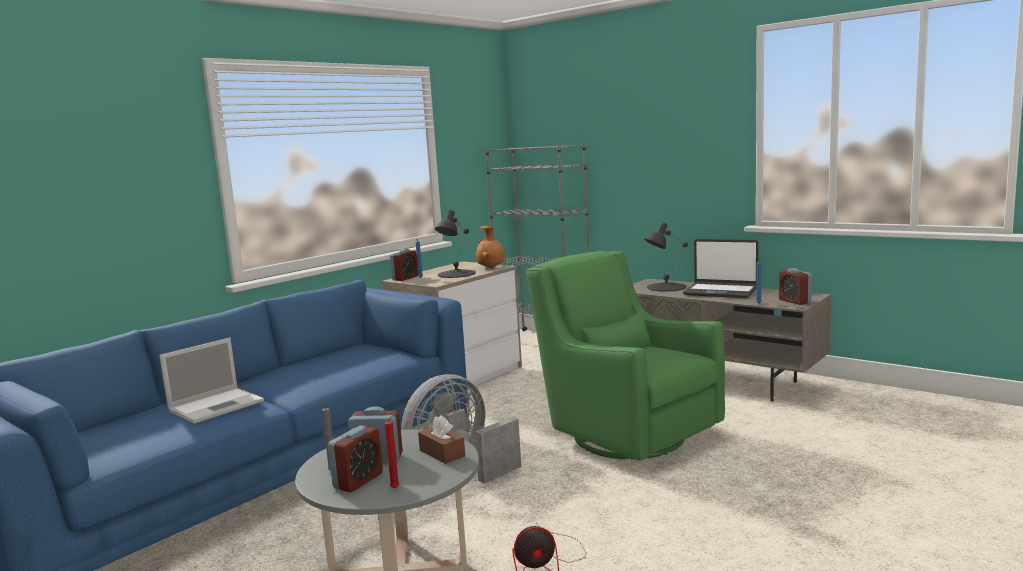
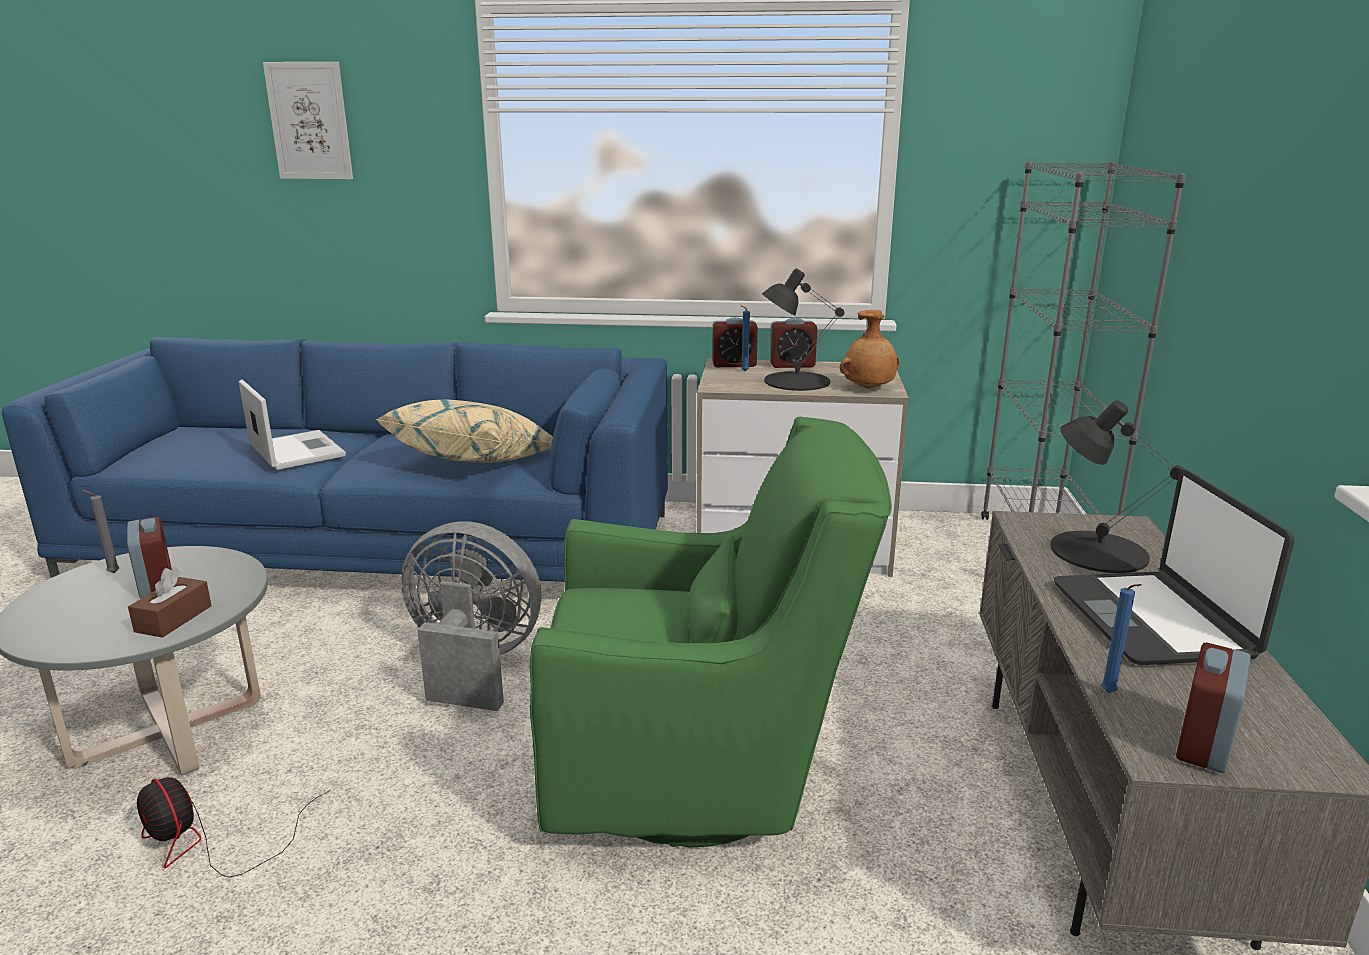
camera: 55 degrees right, 10 degrees up
laptop [159,338,264,424] -> laptop turned 135 degrees counterclockwise [239,380,346,470]
alarm clock [328,425,383,492] -> alarm clock moved to [770,318,817,368]
red candle [385,414,399,488] -> none
green armchair [526,251,725,460] -> green armchair turned 75 degrees clockwise [530,416,892,848]
none -> picture [263,62,353,179]
none -> beige pillow [376,400,553,463]

